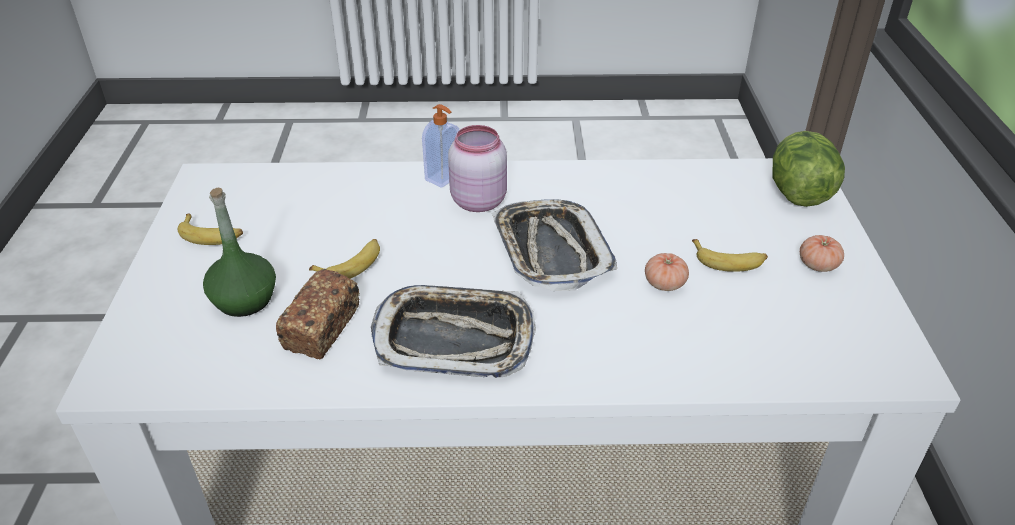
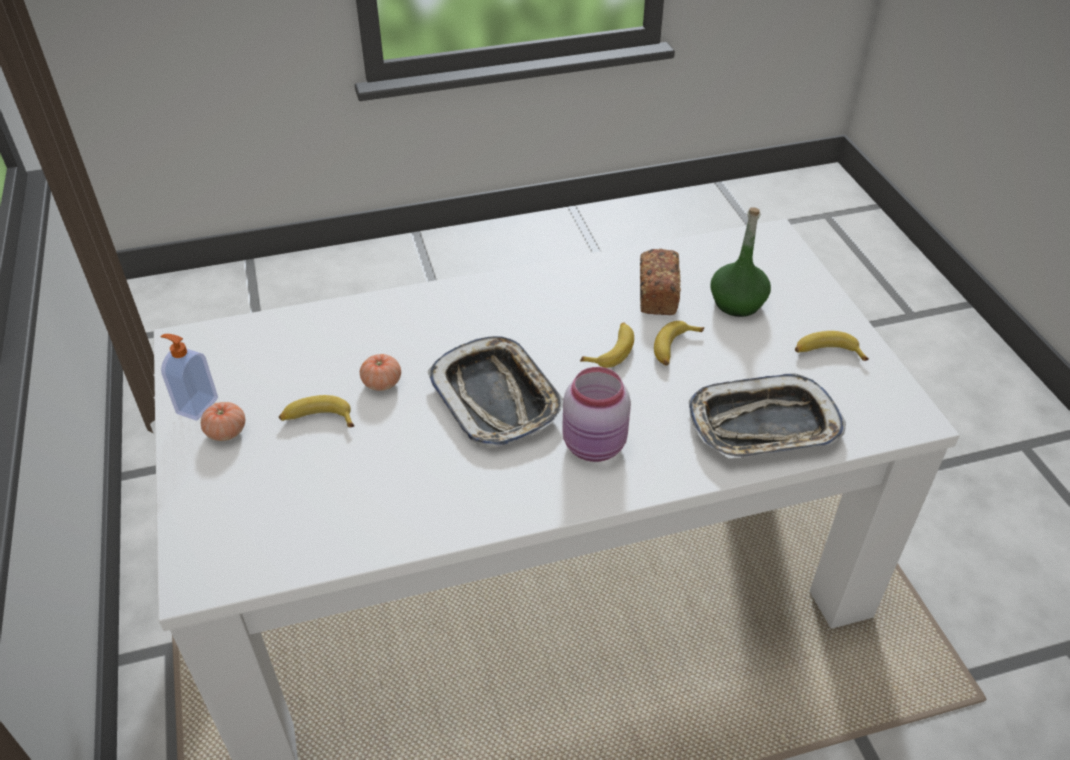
camera: 165 degrees right, 5 degrees up
tray [371,285,536,378] -> tray moved to [689,374,846,458]
soap dispenser [422,104,459,188] -> soap dispenser moved to [161,334,218,421]
lettuce [773,131,845,207] -> none
none -> banana [580,323,634,368]

